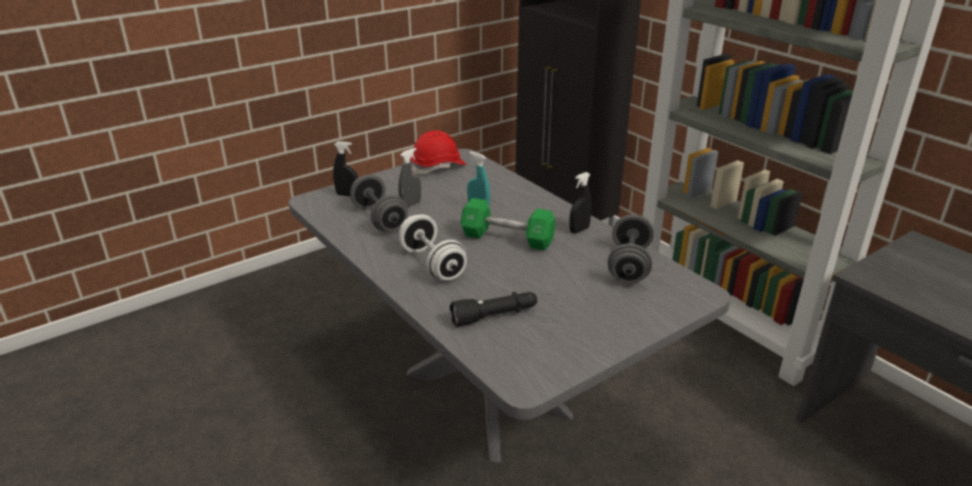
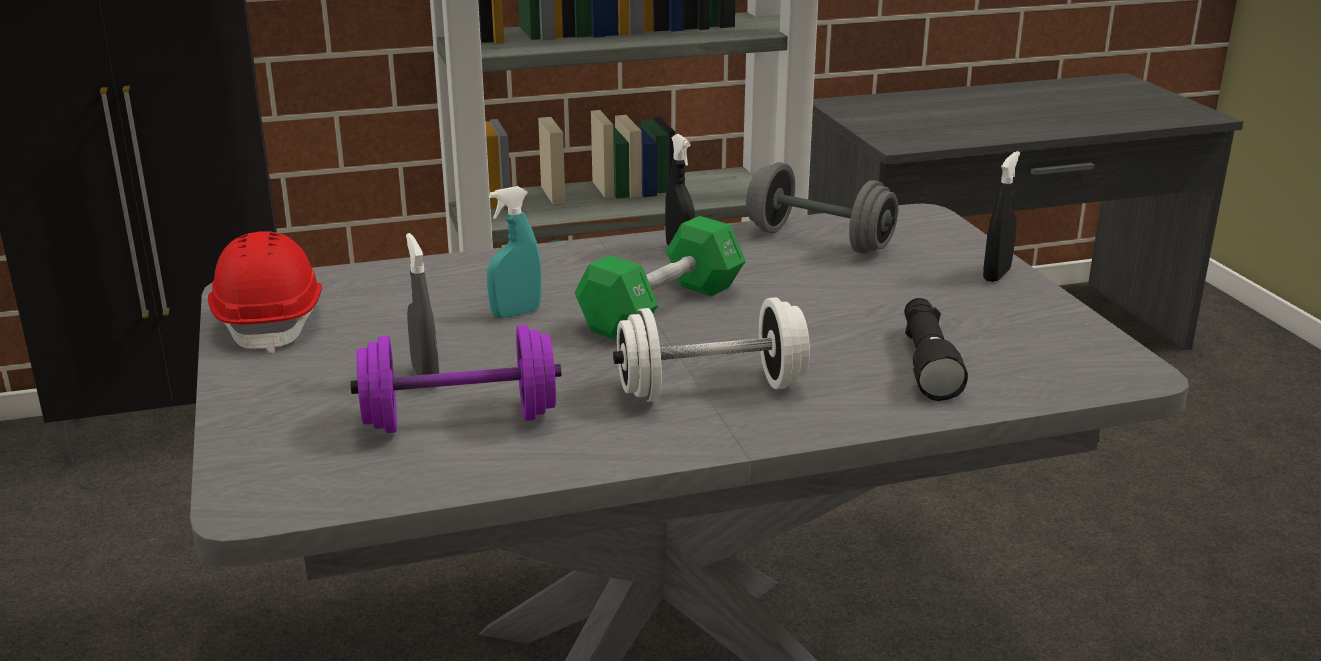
camera: 70 degrees left, 5 degrees down
black spray bottle [333,141,358,196] -> black spray bottle moved to [983,151,1020,282]
grey dumbbell [350,174,408,232] -> purple dumbbell [351,325,561,433]

